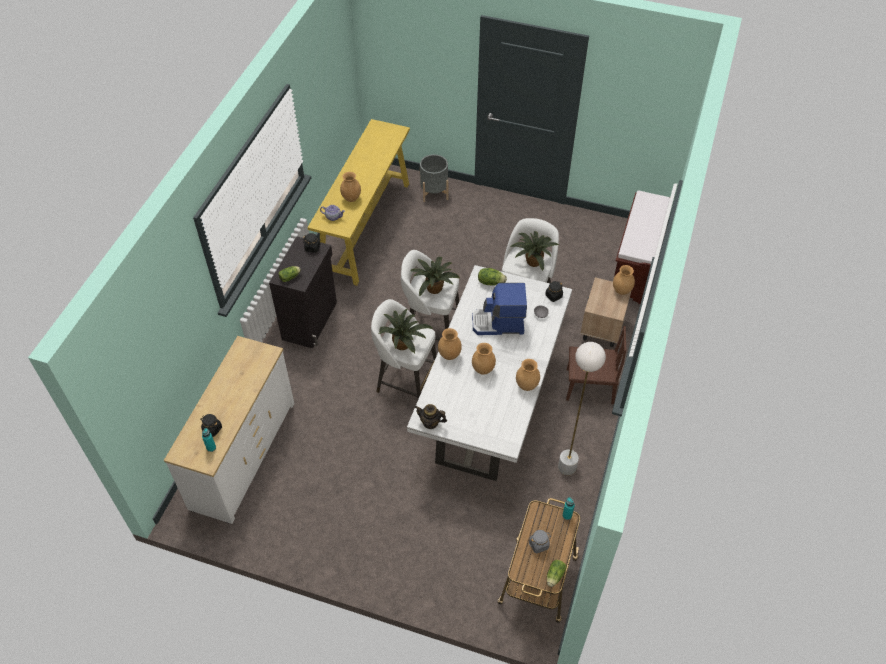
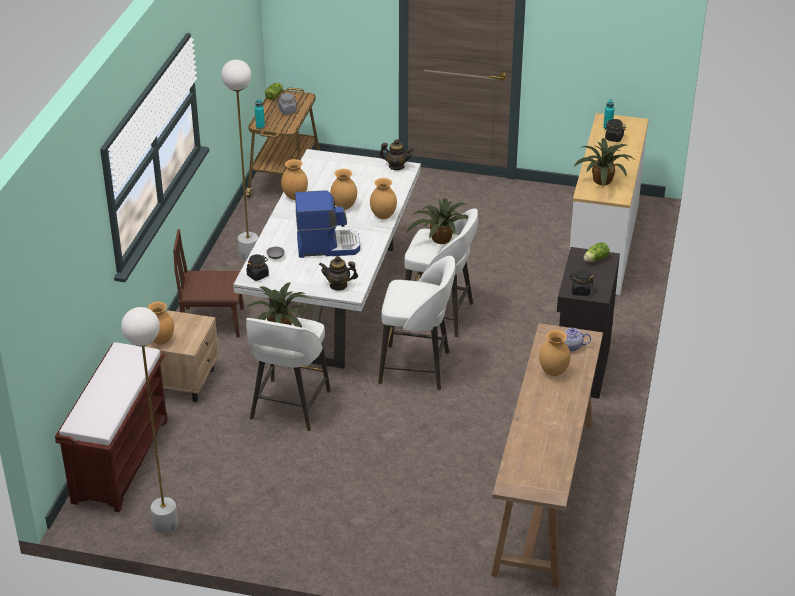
camera: 175 degrees right, 15 degrees down
yellow console table [307,119,410,286] -> brown console table [491,323,603,588]
potted plant [411,257,460,296] -> potted plant moved to [574,138,636,187]
grey planter [420,154,449,202] -> none
lettuce [478,268,507,286] -> teapot [319,256,358,291]
none -> white floor lamp [121,307,178,534]

